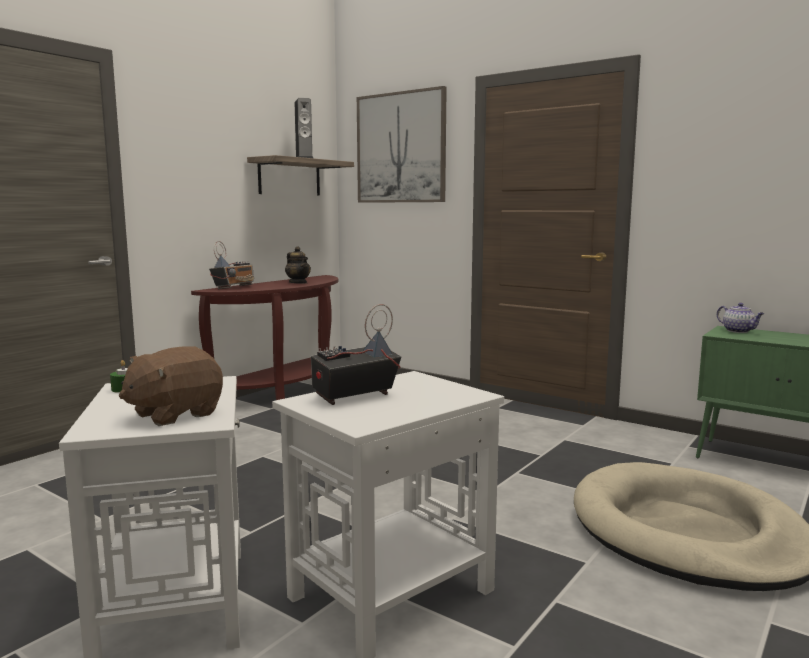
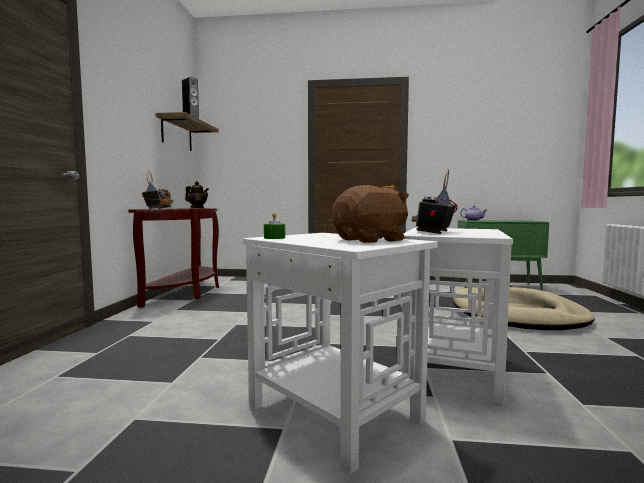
camera: 30 degrees left, 5 degrees down
brown plush toy [119,346,223,426] -> brown plush toy turned 135 degrees counterclockwise [332,185,409,243]
picture [357,86,447,203] -> none

